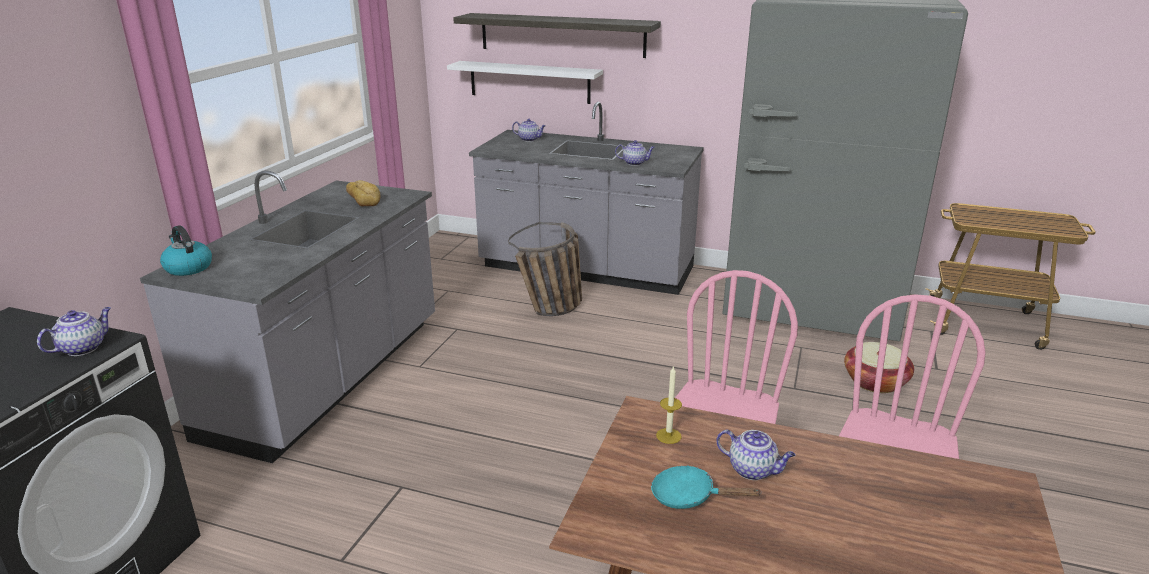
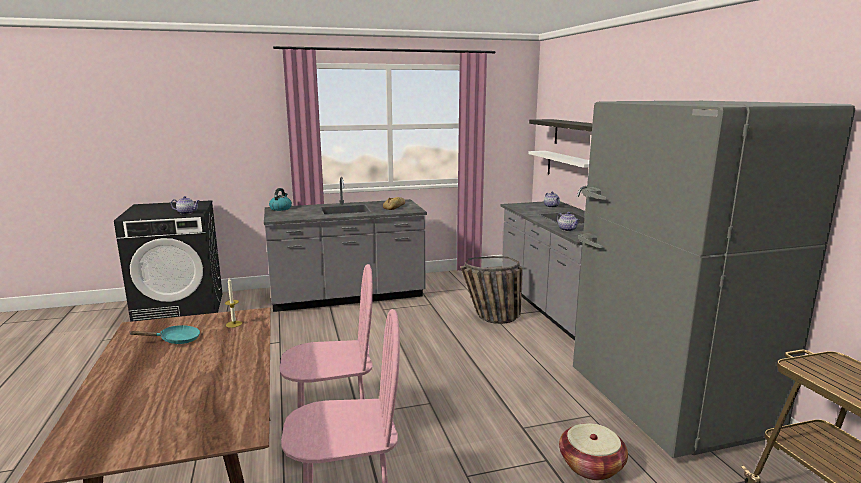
camera: 55 degrees right, 10 degrees down
turquoise frying pan [651,465,762,509] -> turquoise frying pan turned 90 degrees clockwise [129,325,200,344]
teapot [716,429,796,480] -> none

